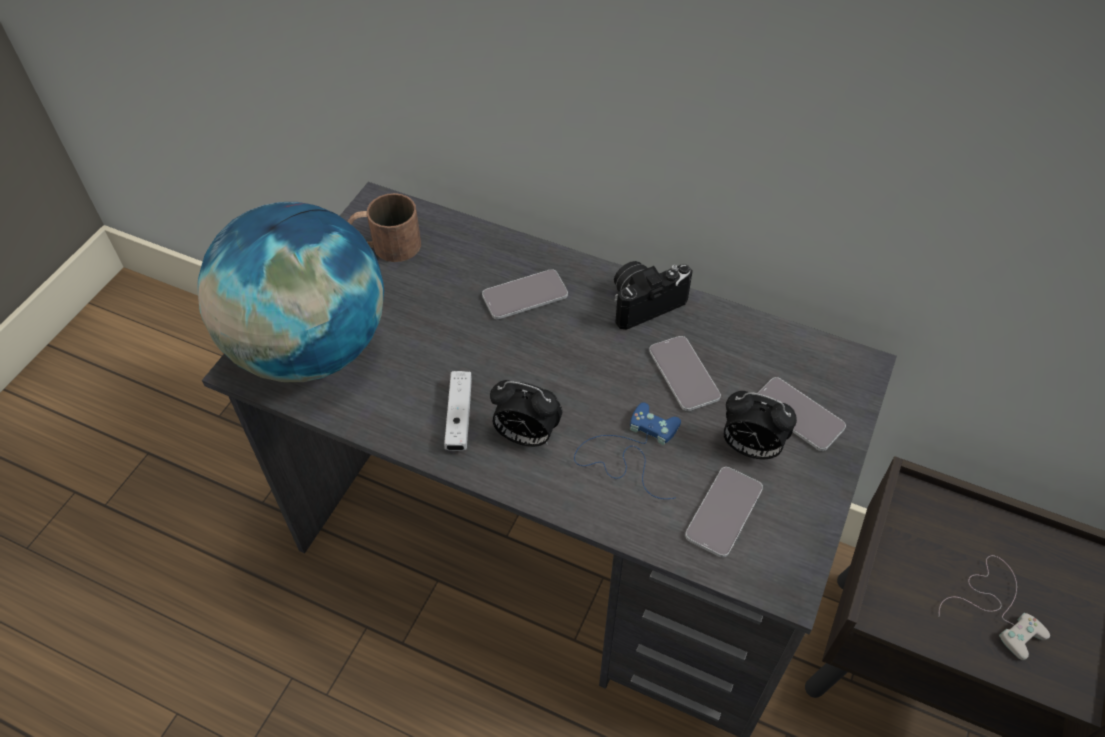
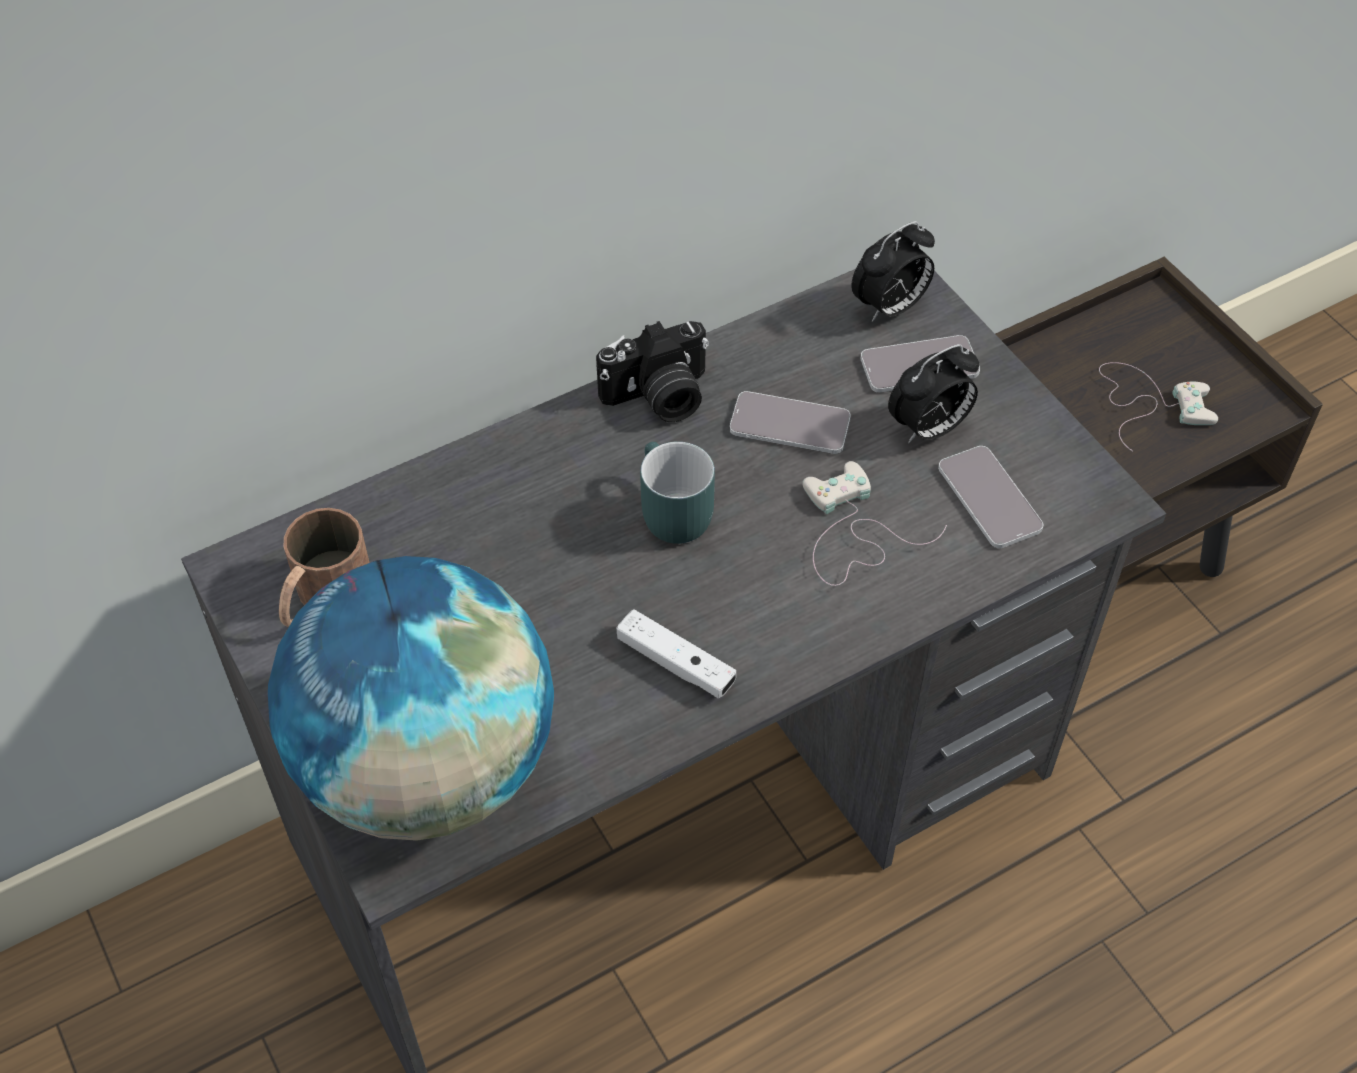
camera: 55 degrees left, 0 degrees up
phone [482,269,568,320] -> none
alarm clock [490,380,562,447] -> alarm clock moved to [851,221,935,322]
blue game controller [574,402,681,499] -> white game controller [803,461,947,586]
camera [614,261,693,330] -> camera turned 120 degrees counterclockwise [596,321,709,422]
none -> turquoise mug [640,441,715,544]

